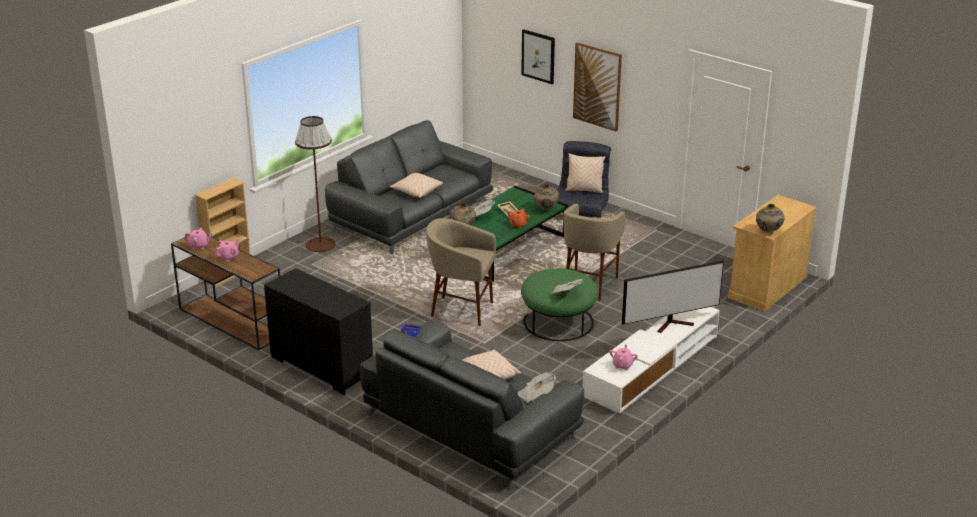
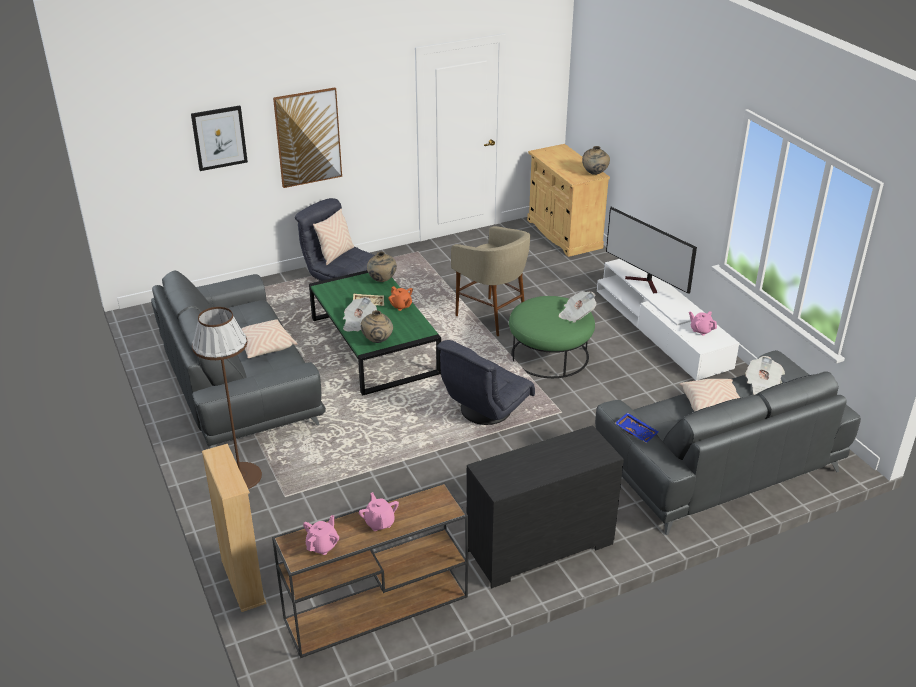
camera: 65 degrees left, 5 degrees up
beige stool [426,218,496,326] -> grey armchair [437,340,535,425]
television [622,260,724,333] -> television turned 135 degrees clockwise [606,207,697,294]

